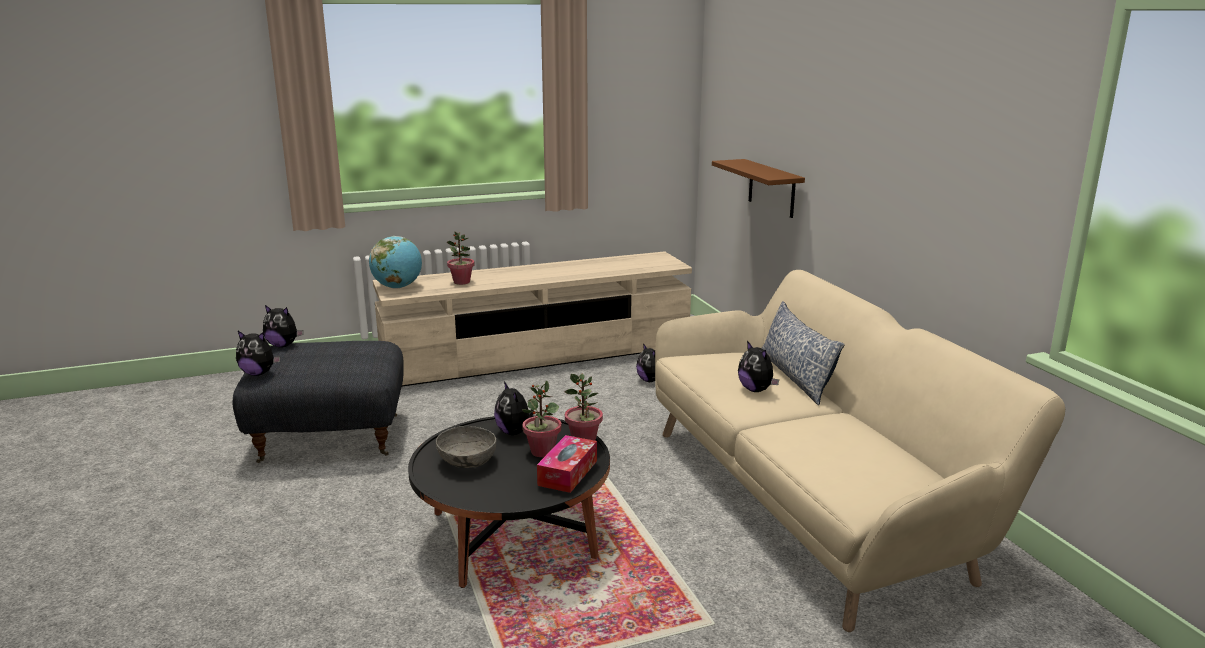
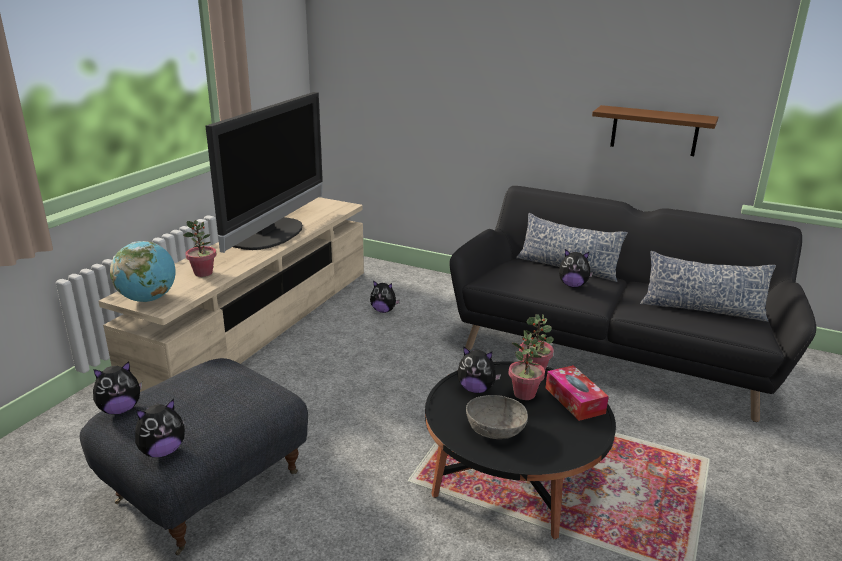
camera: 45 degrees left, 5 degrees up
beige sofa [655,270,1065,632] -> black sofa [449,186,816,422]
brown shelf [712,159,805,218] -> brown shelf moved to [592,105,718,156]
none -> television [206,92,323,253]
none -> pillow [640,251,776,322]

